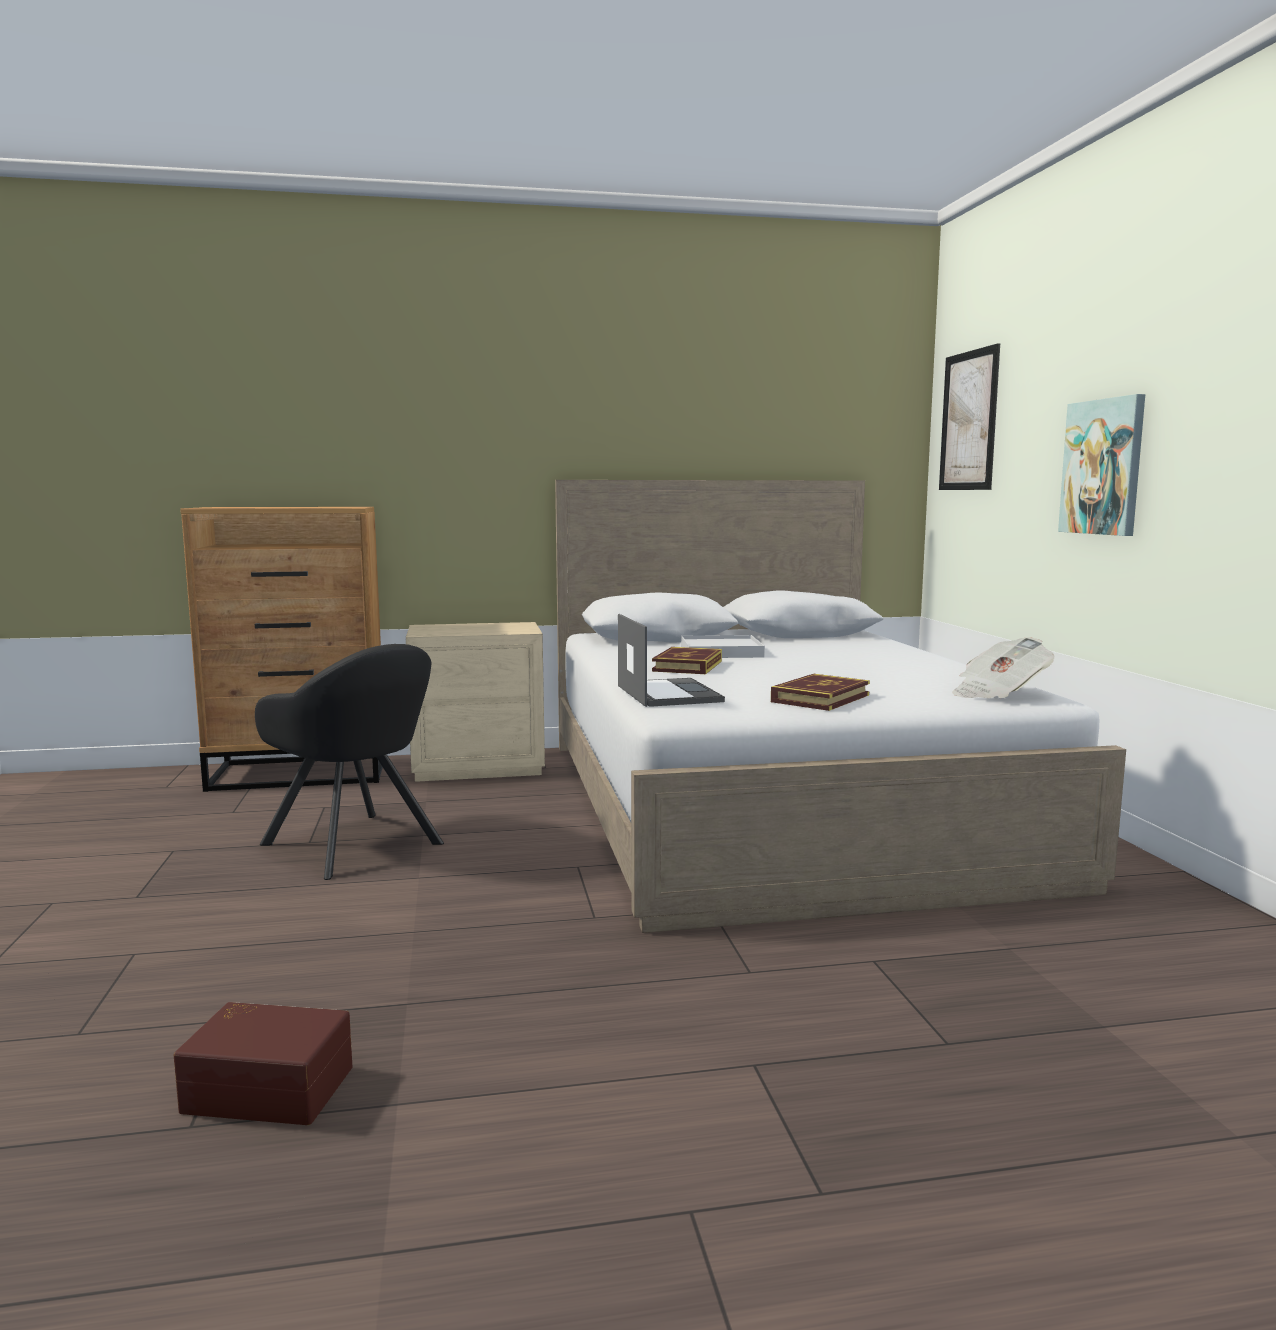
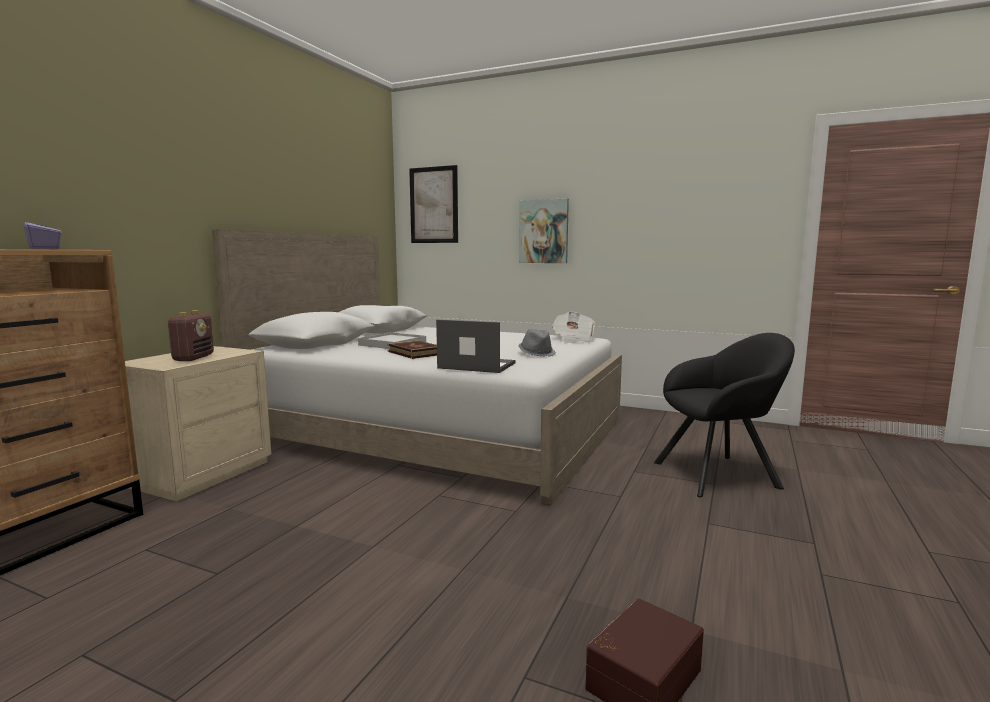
camera: 55 degrees left, 0 degrees up
black armchair [255,644,444,880] -> black armchair moved to [654,333,795,497]
book [771,674,870,711] -> grey hat [518,329,556,357]
none -> purple tissue box [24,215,62,250]
none -> radio [168,310,214,361]

